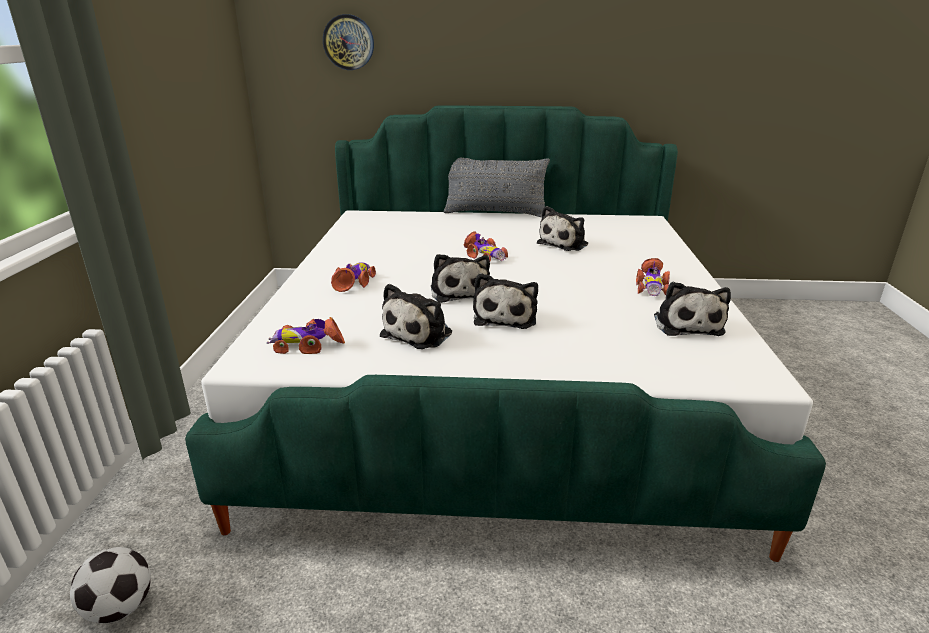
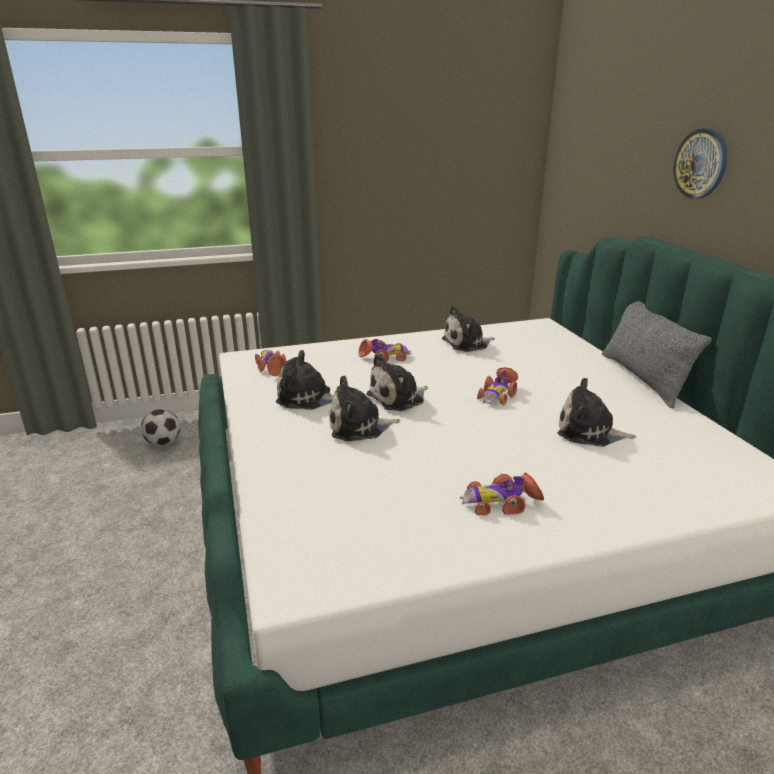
camera: 70 degrees right, 0 degrees up
wall clock [323,14,374,70] -> wall clock moved to [673,128,727,199]
plush toy [654,282,731,336] -> plush toy moved to [441,306,495,352]

